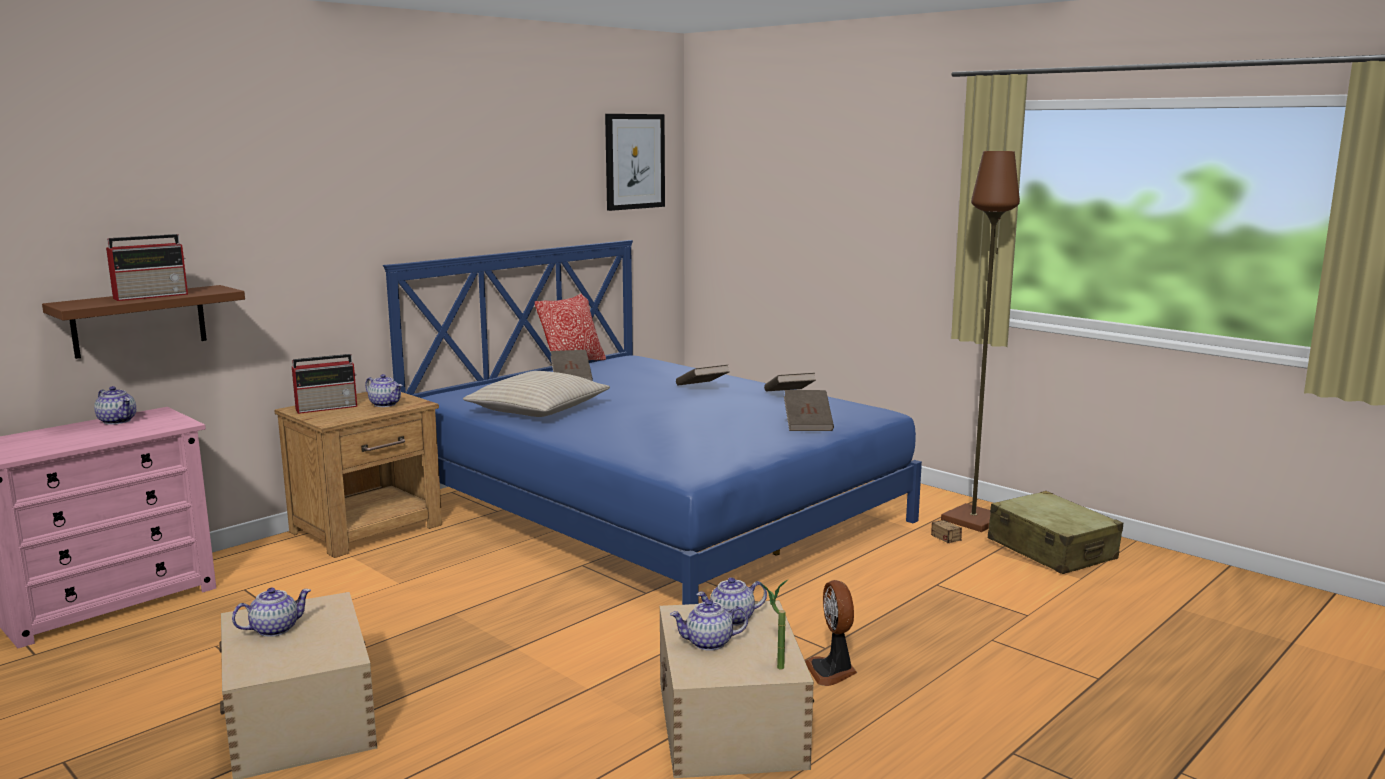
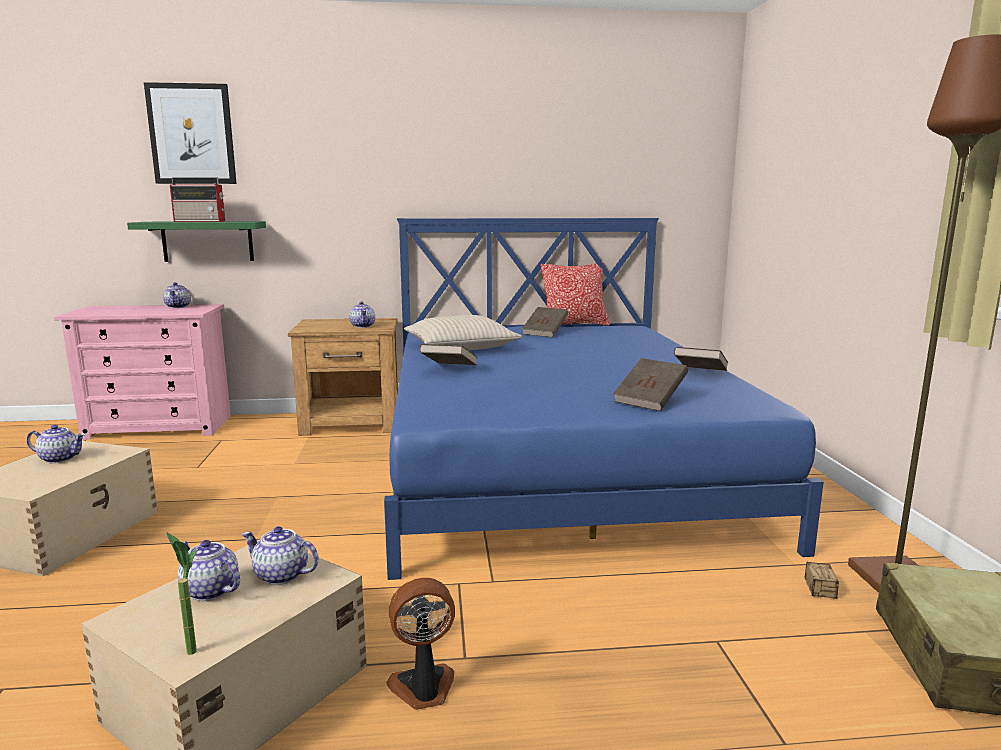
camera: 40 degrees right, 0 degrees up
brown shelf [42,285,245,359] -> green shelf [127,221,266,262]
radio [292,354,357,414] -> none
picture [605,114,665,211] -> picture moved to [144,82,237,184]
brown book [676,365,730,386] -> brown book moved to [419,344,477,365]
fan [805,580,857,686] -> fan turned 45 degrees clockwise [386,578,455,710]

